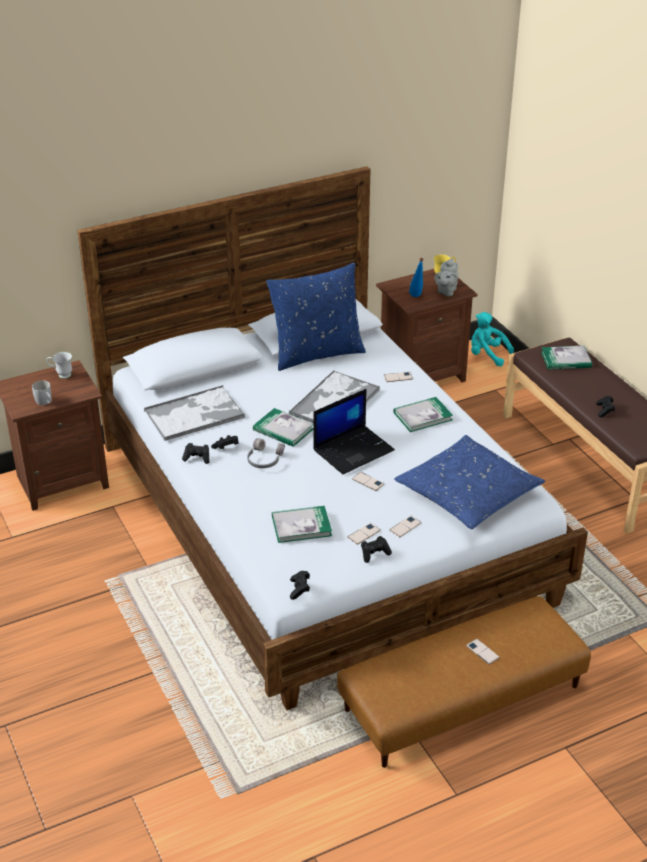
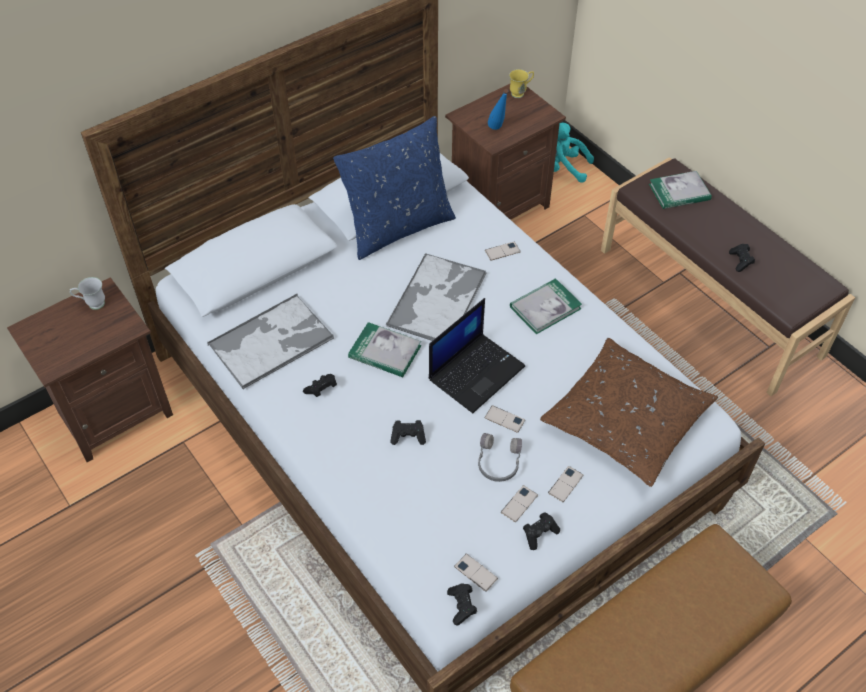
camera: 10 degrees left, 15 degrees up
white mug [32,380,52,405] -> none
black game controller [182,443,210,464] -> black game controller moved to [390,420,426,445]
grey headphones [247,438,285,468] -> grey headphones moved to [478,433,522,482]
book [272,506,332,543] -> none
blue pillow [394,435,545,529] -> brown pillow [540,338,718,487]
grey teapot [435,258,458,296] -> none
phone [466,639,500,665] -> phone moved to [454,554,498,592]

